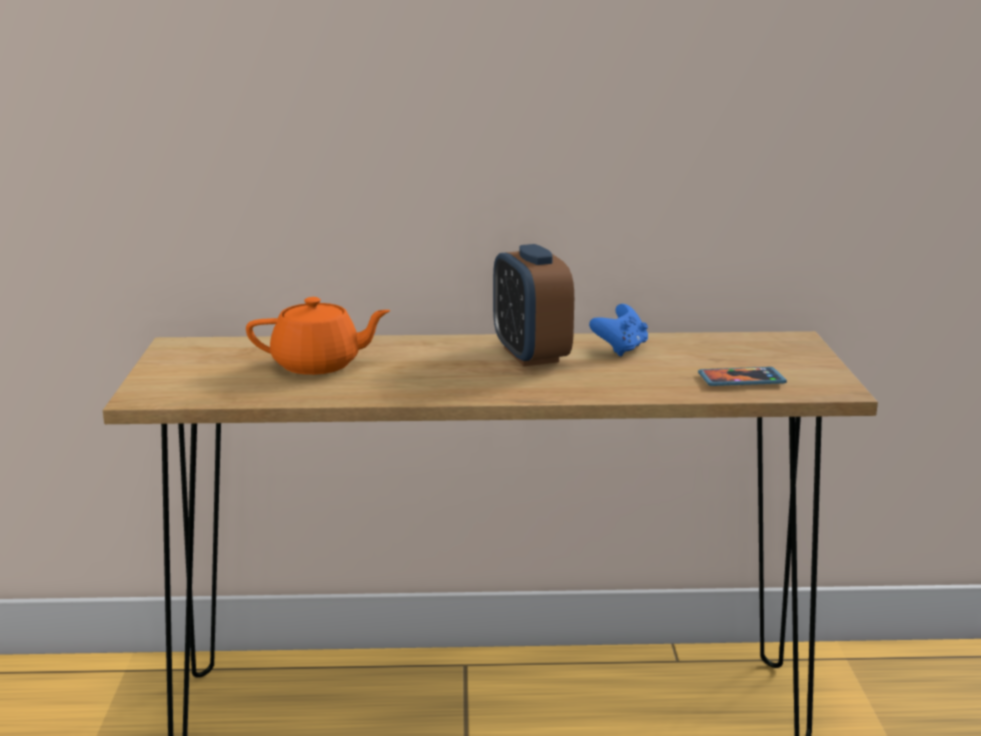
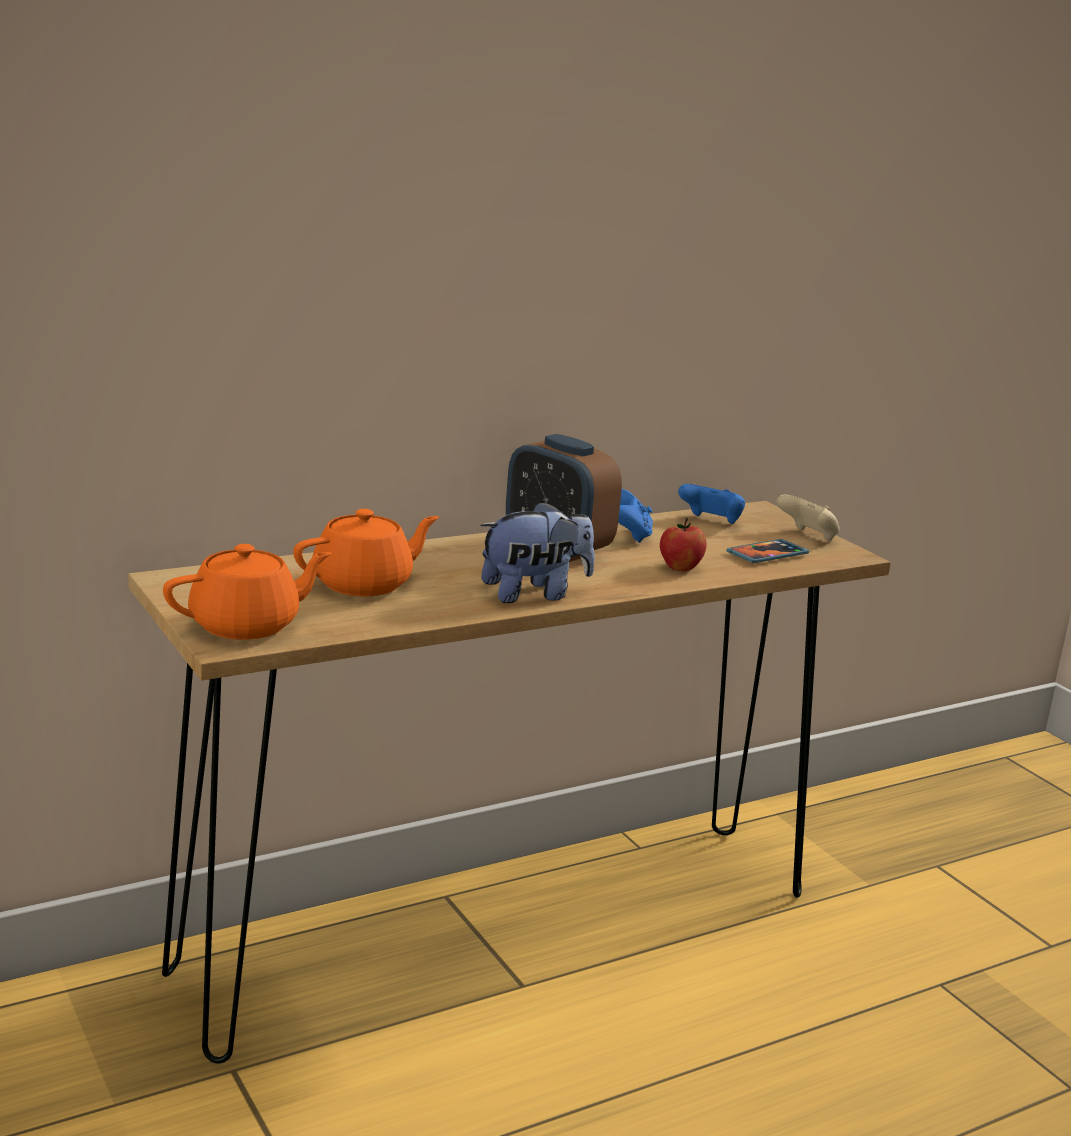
camera: 30 degrees left, 0 degrees up
none -> orange teapot [163,544,332,640]
none -> plush toy [480,501,595,603]
none -> apple [660,518,706,571]
none -> blue game controller [678,484,745,524]
none -> beige game controller [776,495,840,541]

